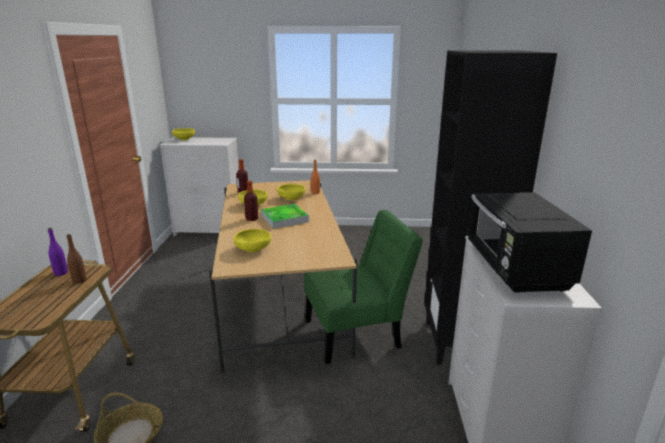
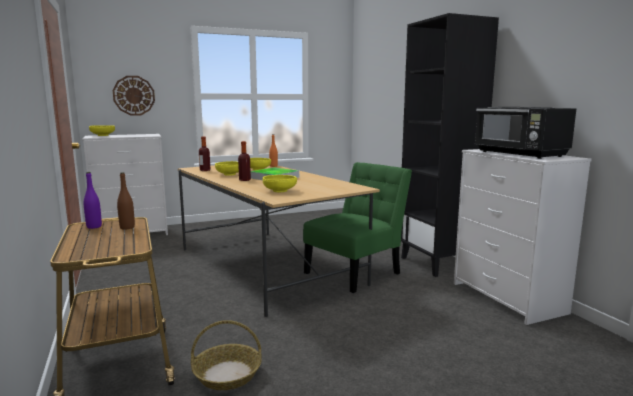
camera: 25 degrees left, 10 degrees down
none -> wall clock [113,76,155,115]

